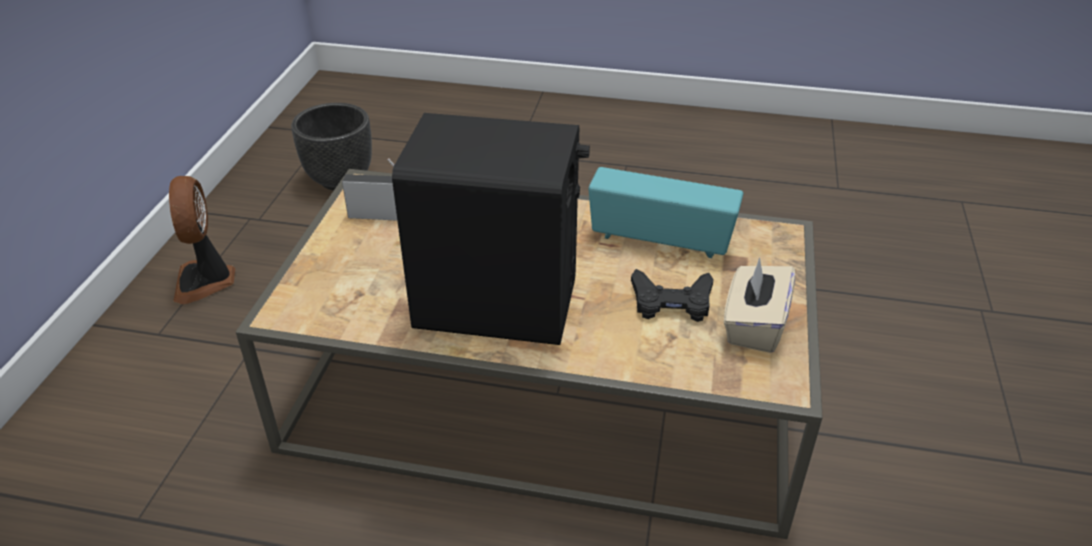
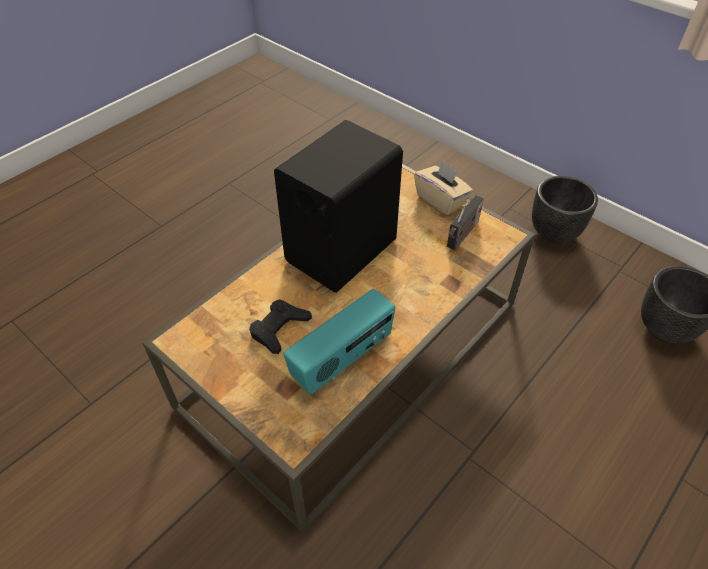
camera: 120 degrees right, 10 degrees up
fan [169,176,235,304] -> black planter [532,176,598,244]
beige tissue box [724,257,795,353] -> beige tissue box moved to [414,161,473,215]

